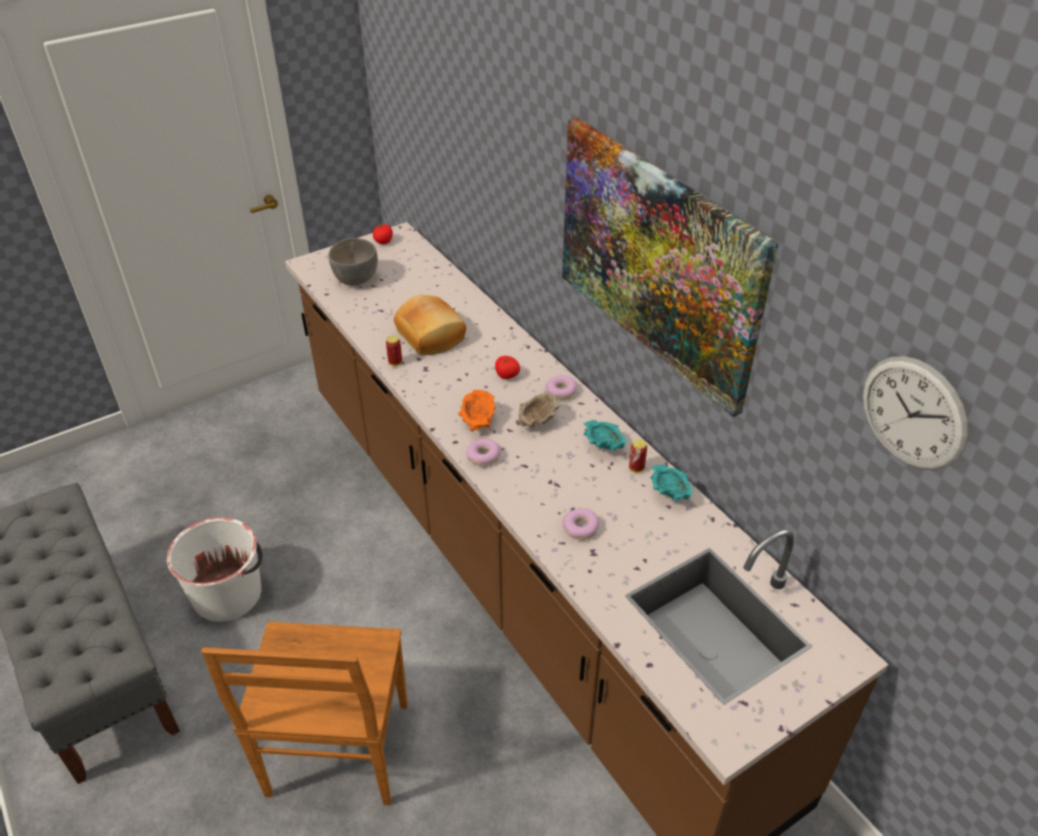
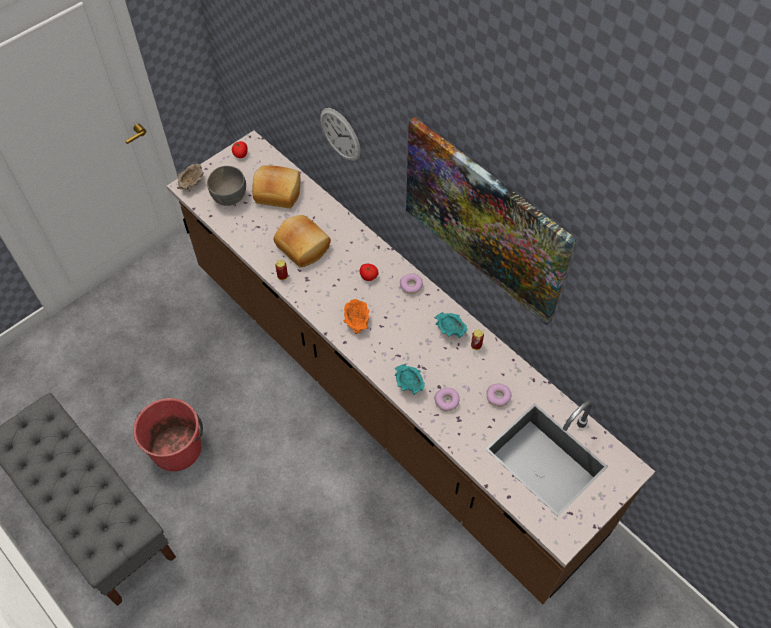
camera: 10 degrees left, 15 degrees up
white bucket [167,517,263,622] -> red bucket [133,398,203,471]
brown chair [201,622,408,805] -> none
donut [466,439,501,466] -> donut moved to [487,384,512,407]
beige bowl [516,392,560,431] -> beige bowl moved to [177,163,204,191]
turquoise bowl [650,464,692,502] -> turquoise bowl moved to [395,364,425,395]
wall clock [863,356,968,470] -> wall clock moved to [320,108,361,161]
none -> bread [253,165,300,208]

